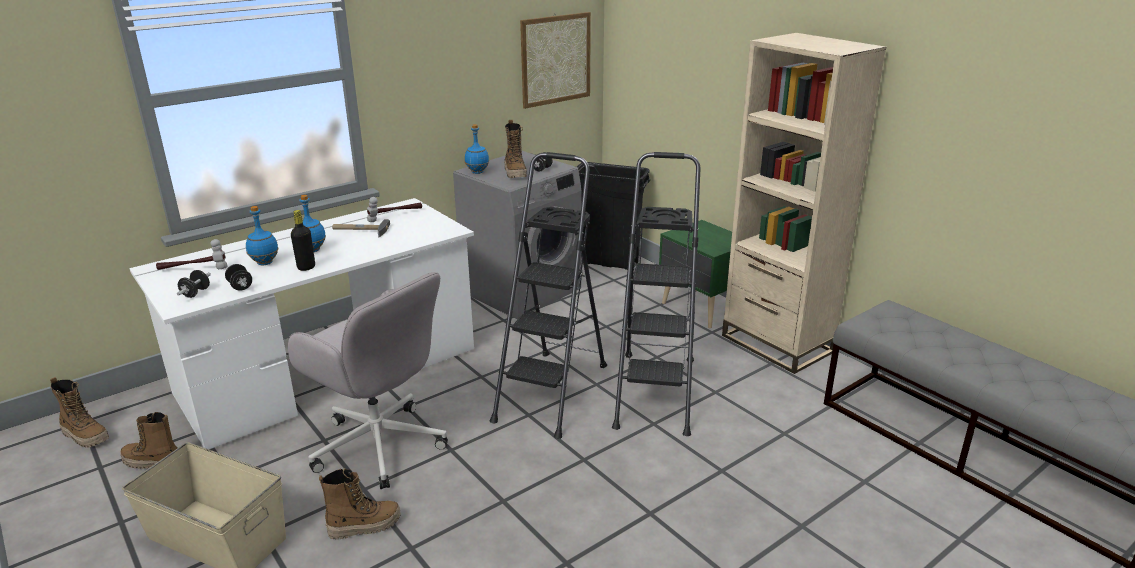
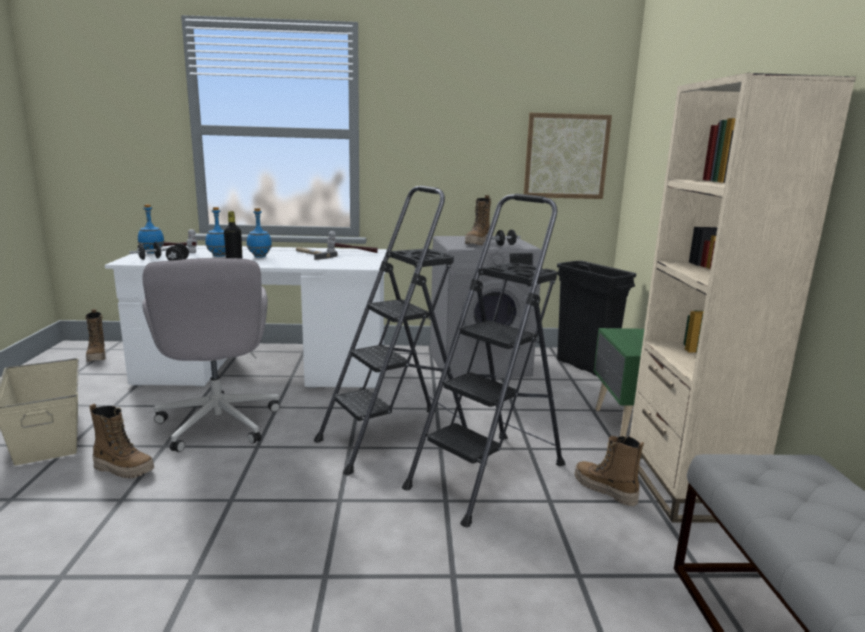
camera: 35 degrees right, 10 degrees down
boot [120,412,177,469] -> boot moved to [575,436,644,506]
blue bottle [465,124,489,174] -> blue bottle moved to [138,204,164,254]

